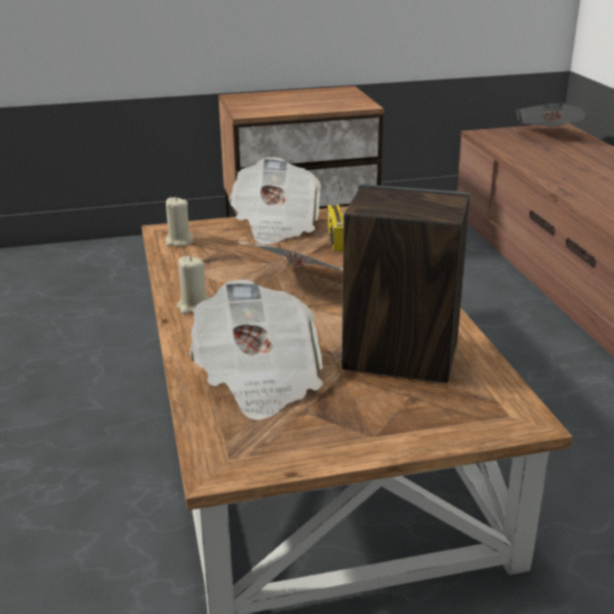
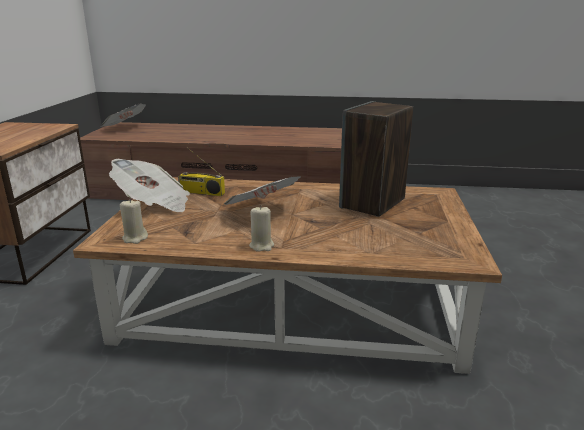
camera: 70 degrees left, 5 degrees down
newspaper [189,279,323,421] -> none

